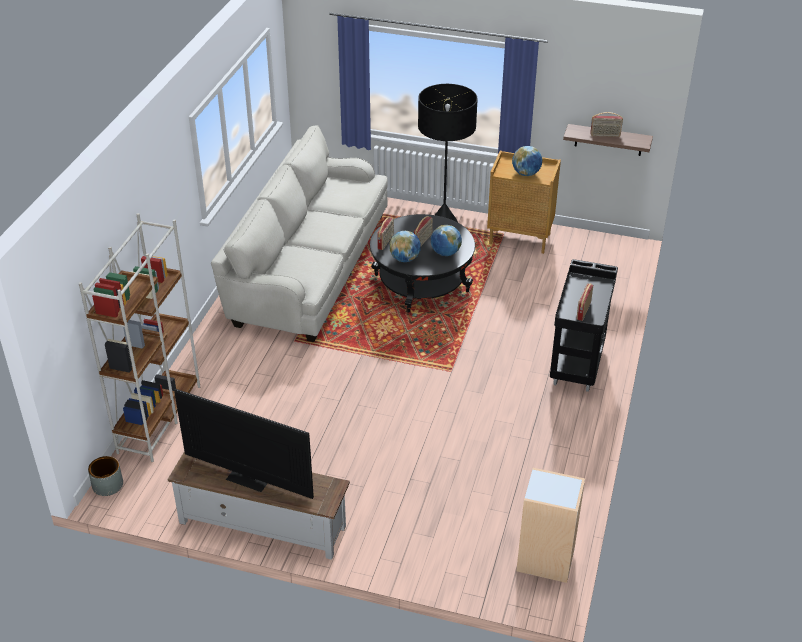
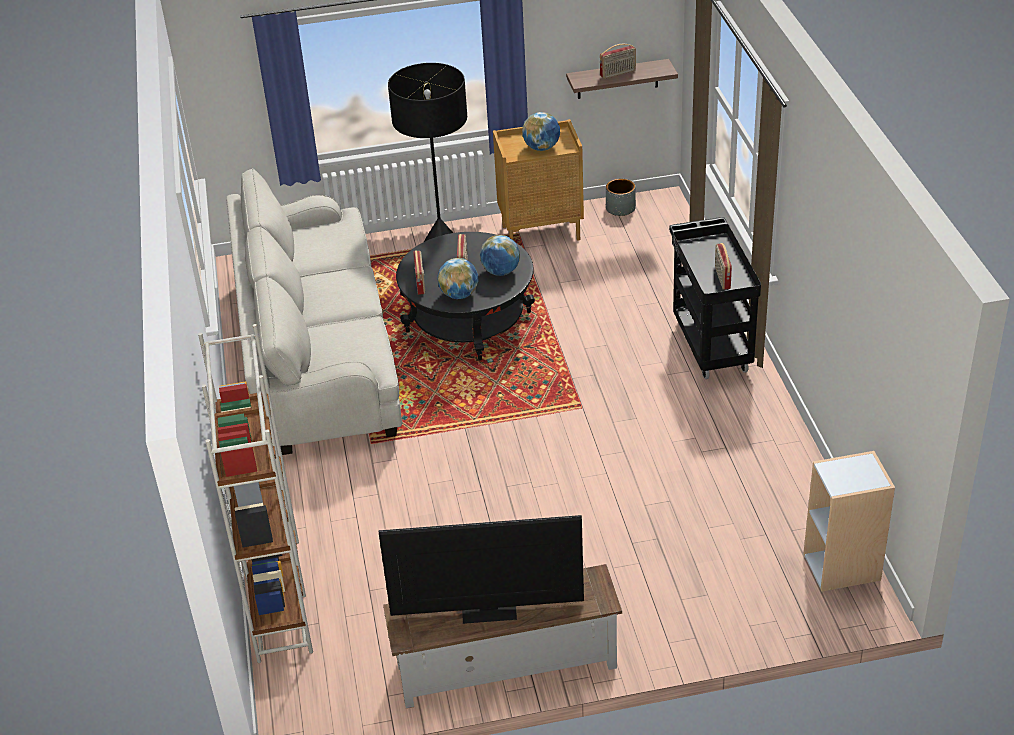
camera: 25 degrees left, 0 degrees up
grey planter [88,456,123,496] -> grey planter moved to [606,179,636,216]

